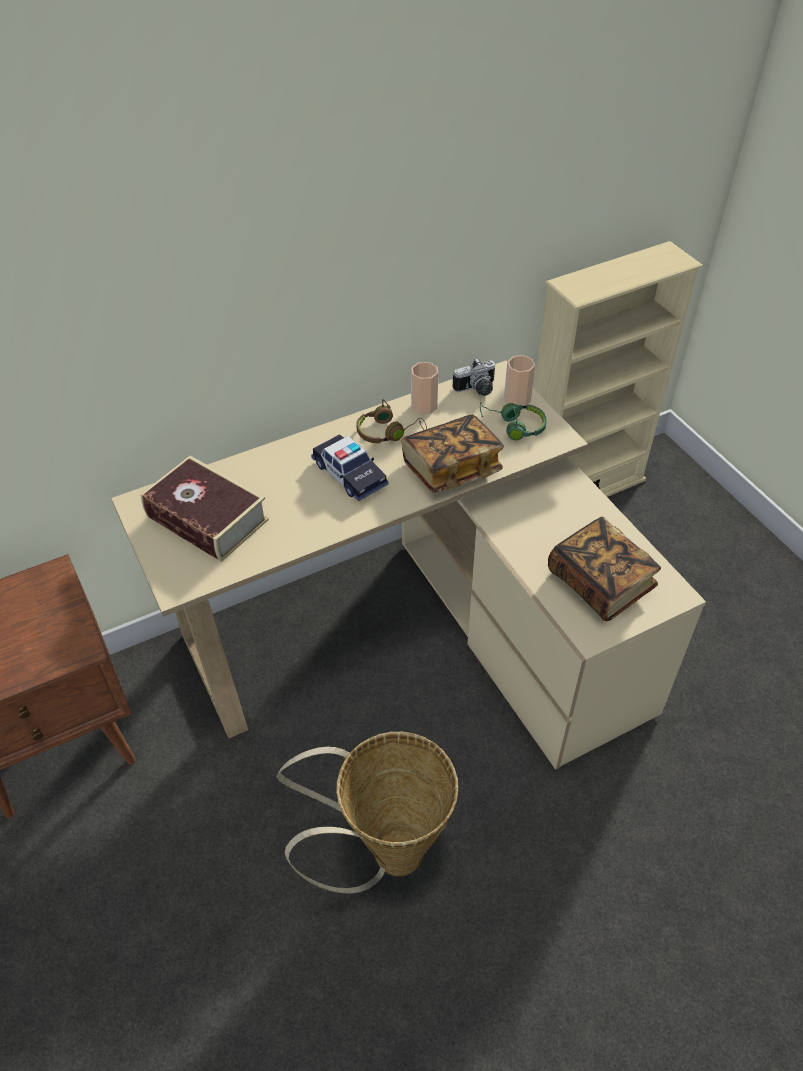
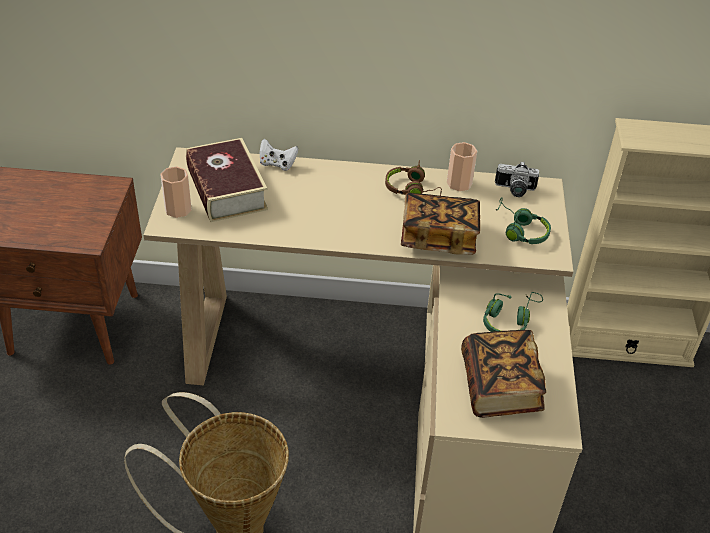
camera: 30 degrees right, 5 degrees down
toy car [311,434,388,502] -> none
cup [504,355,535,406] -> cup moved to [160,166,192,218]
none -> white game controller [260,139,298,171]
none -> green headphones [483,292,543,332]

